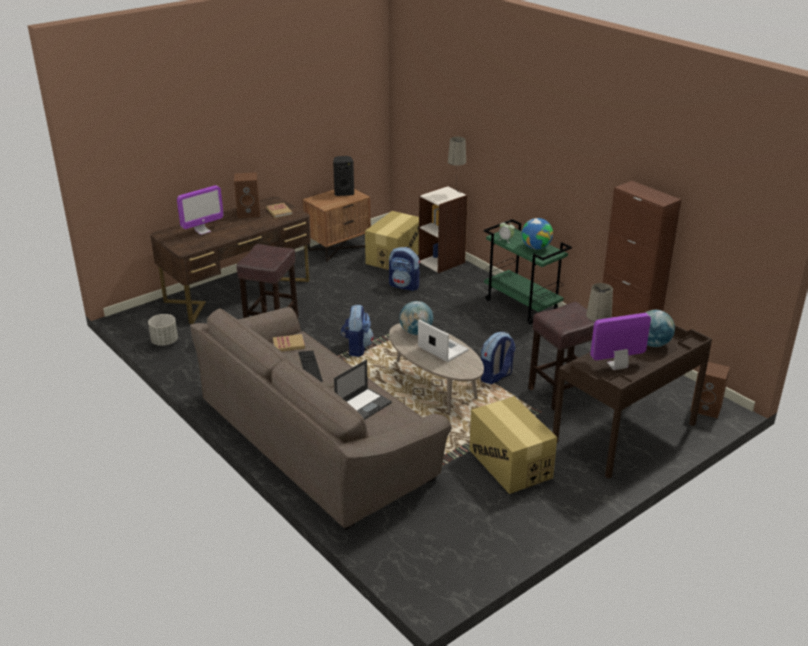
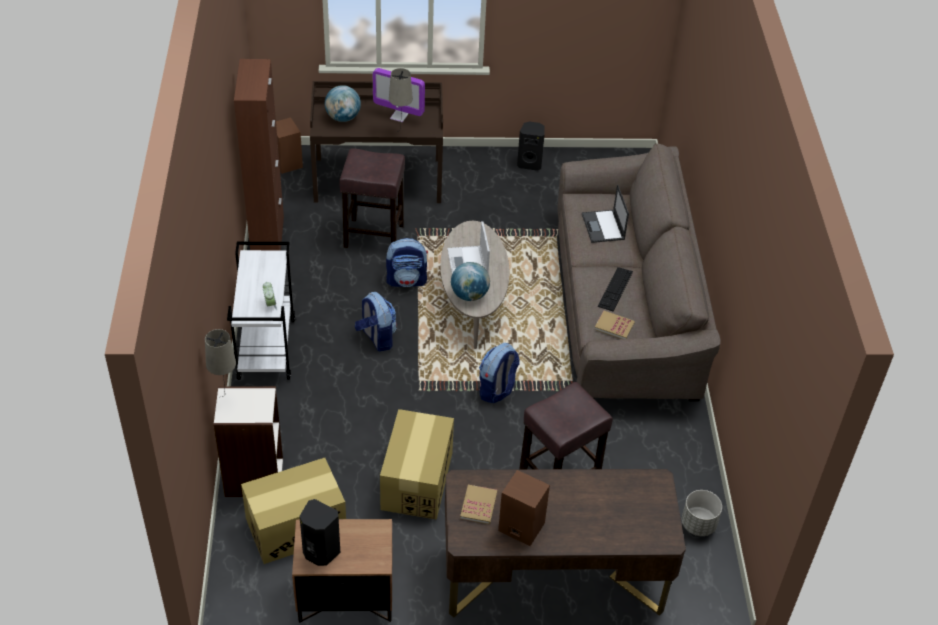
camera: 145 degrees left, 15 degrees up
monitor [177,185,224,235] -> none
laptop [334,360,392,420] -> laptop turned 90 degrees counterclockwise [582,185,629,243]
backpack [389,247,420,291] -> backpack moved to [355,292,397,352]
cardboard box [469,396,557,494] -> cardboard box moved to [380,409,454,520]
green cart [484,219,572,325] -> white cart [227,242,295,380]
globe [522,218,553,249] -> none
none -> black speaker [517,121,545,171]

